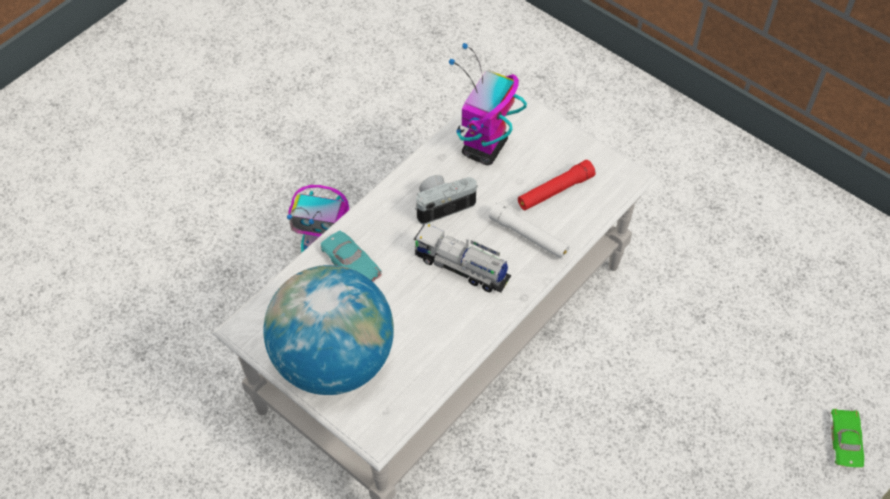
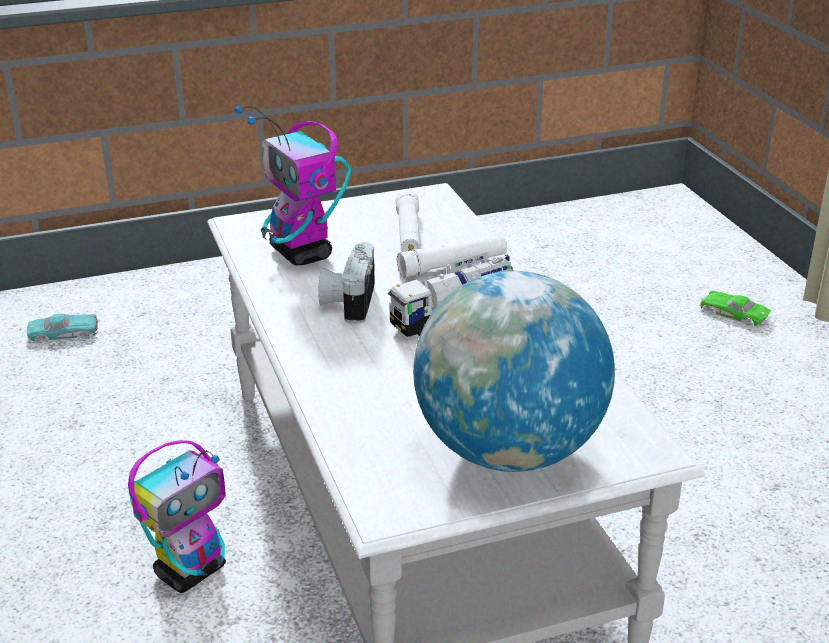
camera: 60 degrees left, 25 degrees down
turquoise toy car [320,231,382,282] -> turquoise toy car moved to [27,314,99,341]
red flashlight [518,160,596,210] -> white flashlight [395,190,421,252]

